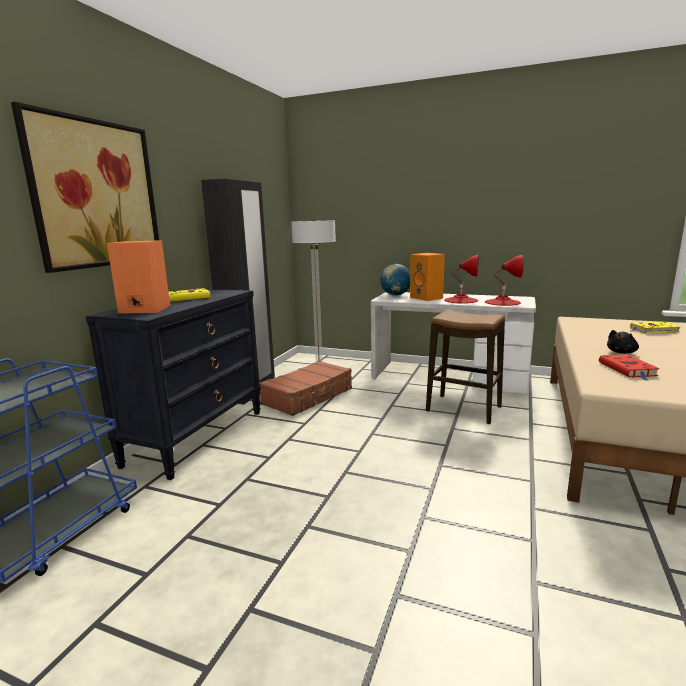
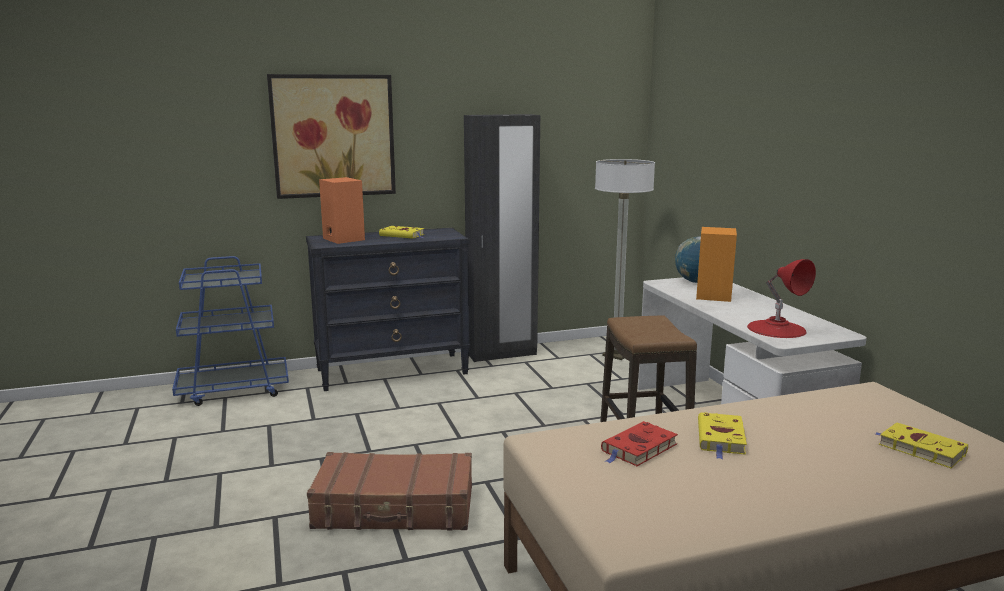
camera: 50 degrees right, 0 degrees up
brown suitcase [259,361,352,416] -> brown suitcase moved to [307,452,472,530]
red table lamp [444,255,479,304] -> none
black plush toy [607,330,639,354] -> yellow book [698,412,747,459]

